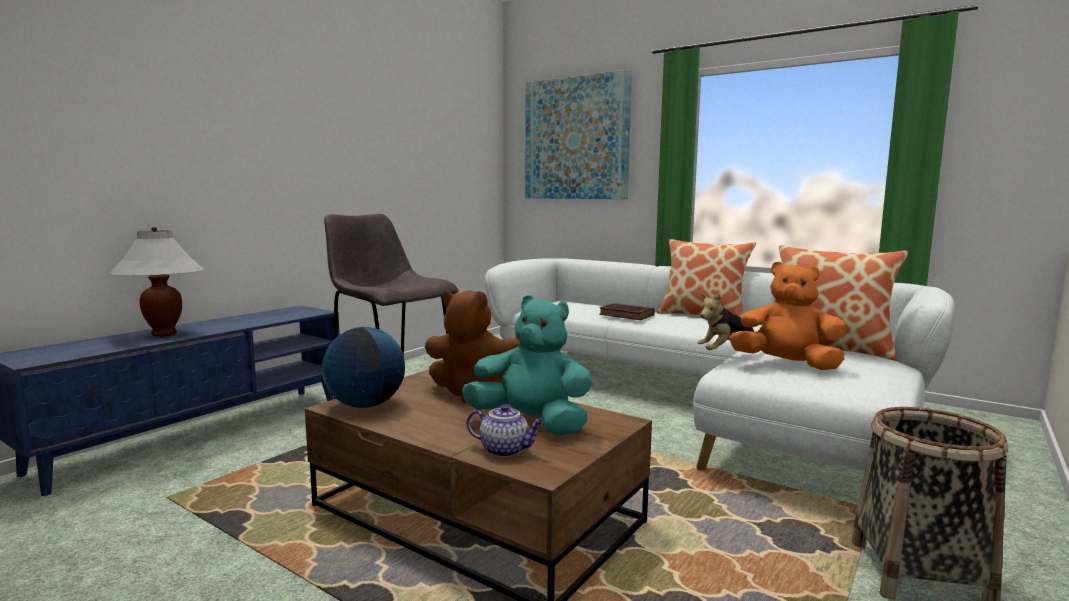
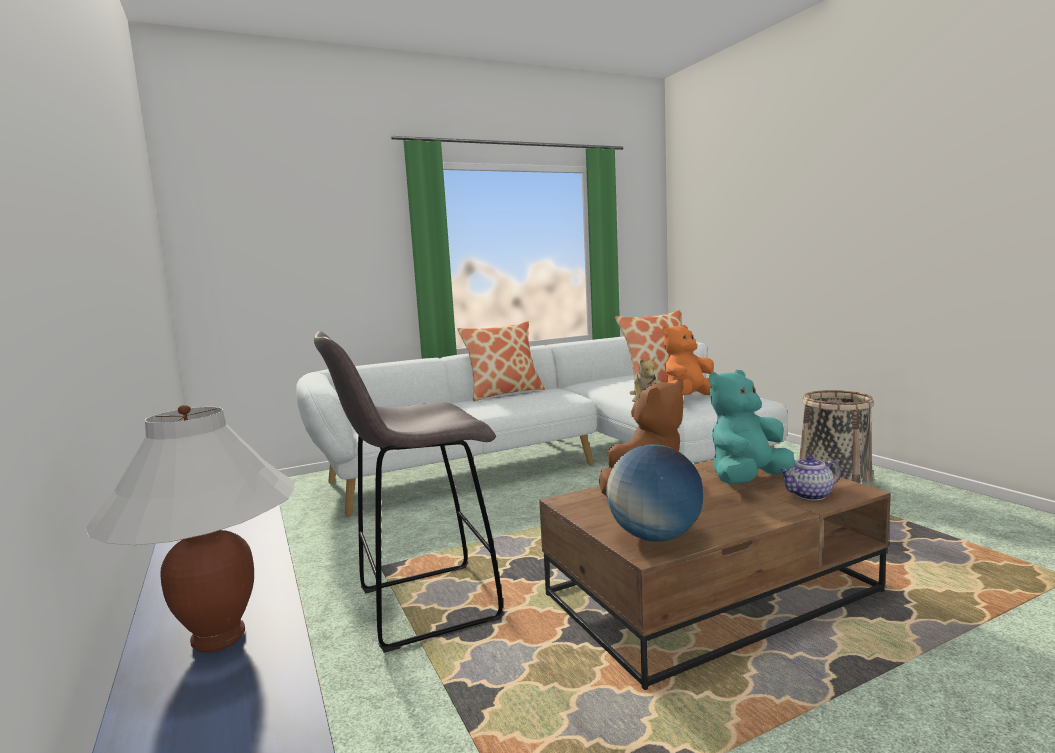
camera: 60 degrees left, 0 degrees up
teapot [467,404,544,457] -> teapot turned 150 degrees counterclockwise [779,455,841,500]
picture [525,69,632,199] -> none
brown book [599,303,654,320] -> none

